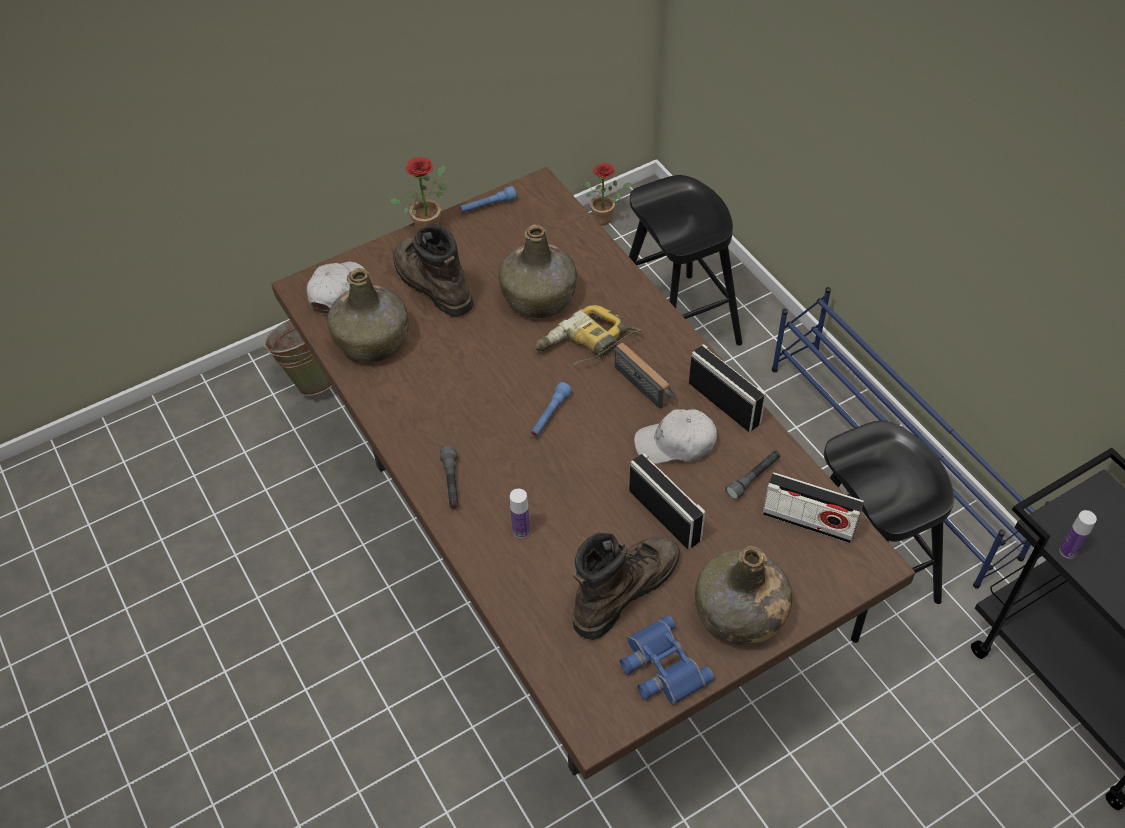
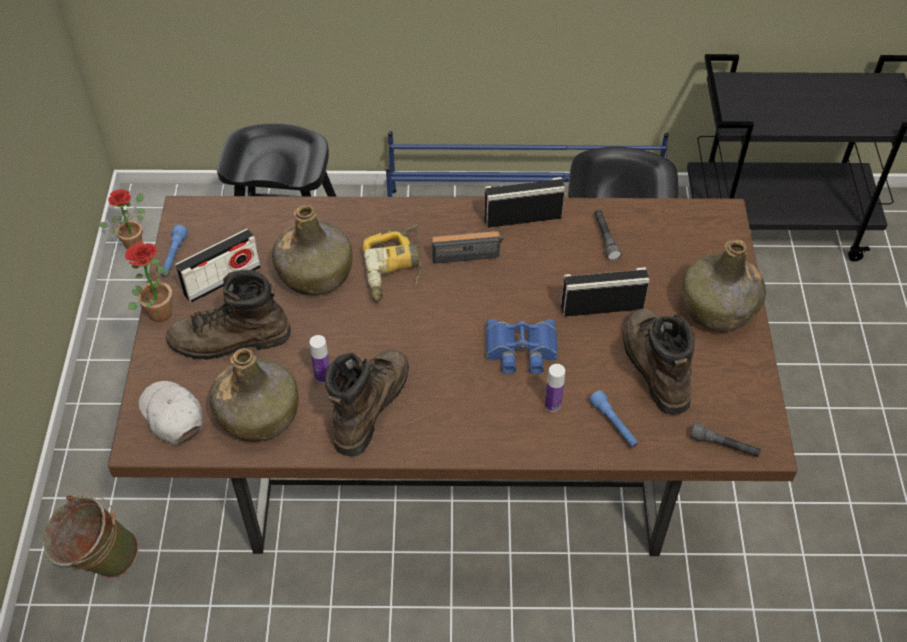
camera: 60 degrees left, 0 degrees up
grey flashlight [440,446,459,509] -> grey flashlight moved to [690,422,761,457]
blue flashlight [531,382,572,437] -> blue flashlight moved to [589,390,639,448]
blue binoculars [620,615,714,705] -> blue binoculars moved to [486,319,558,374]
white cap [634,409,717,464] -> none
radio [763,472,864,543] -> radio moved to [175,229,261,303]
bottle [1060,510,1097,559] -> bottle moved to [310,335,330,383]
none -> brown boot [325,350,409,456]

